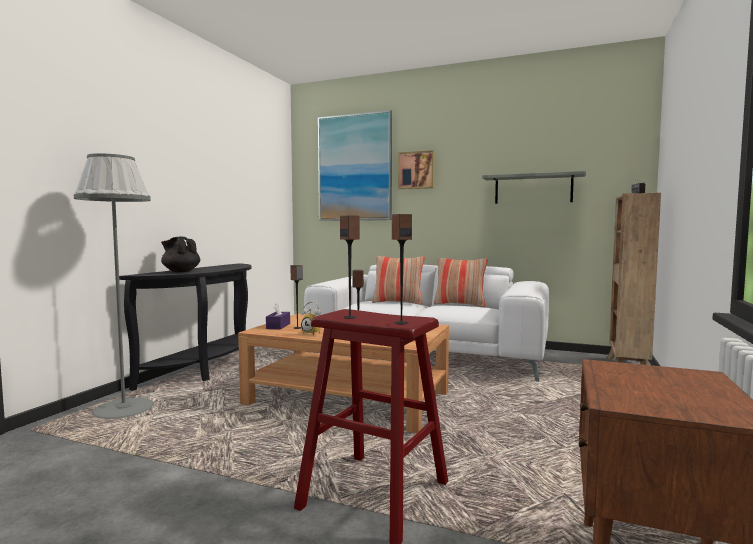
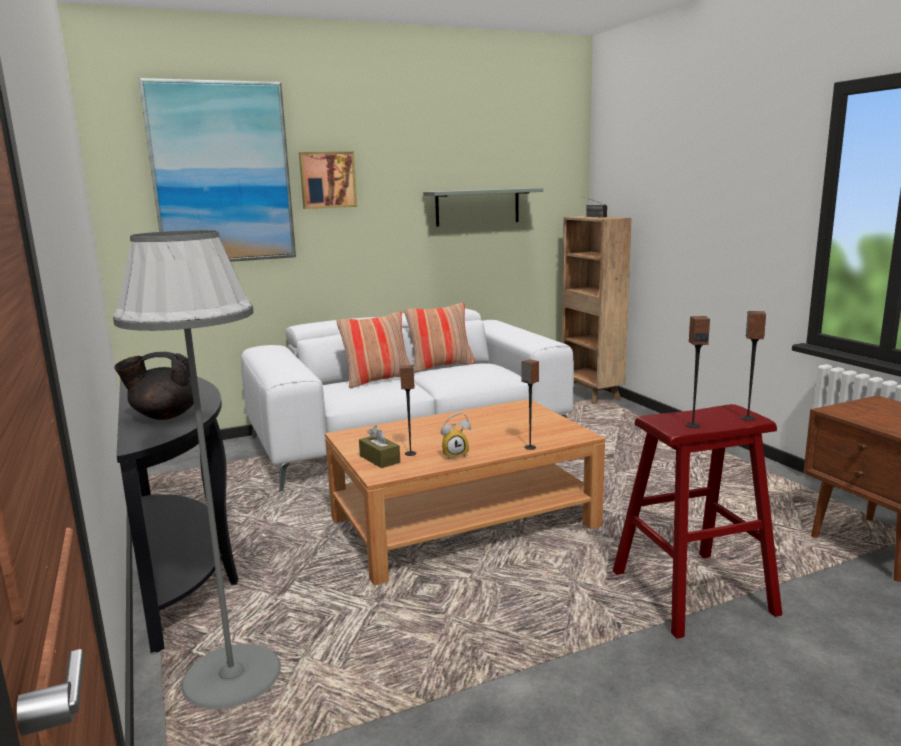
camera: 45 degrees left, 10 degrees up
purple tissue box [266,303,290,330] -> brown tissue box [359,426,400,468]

